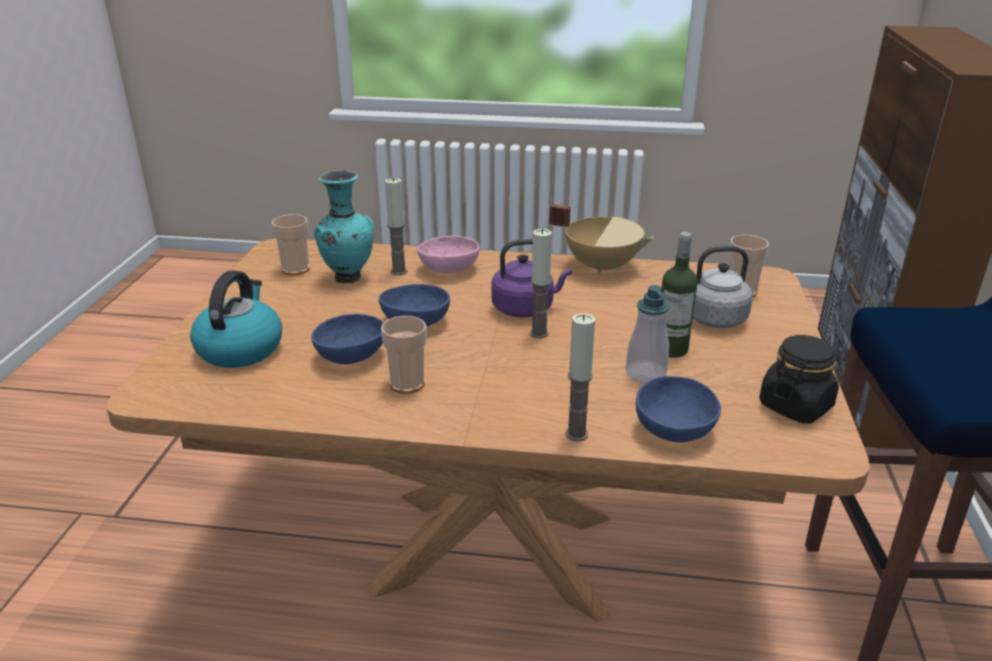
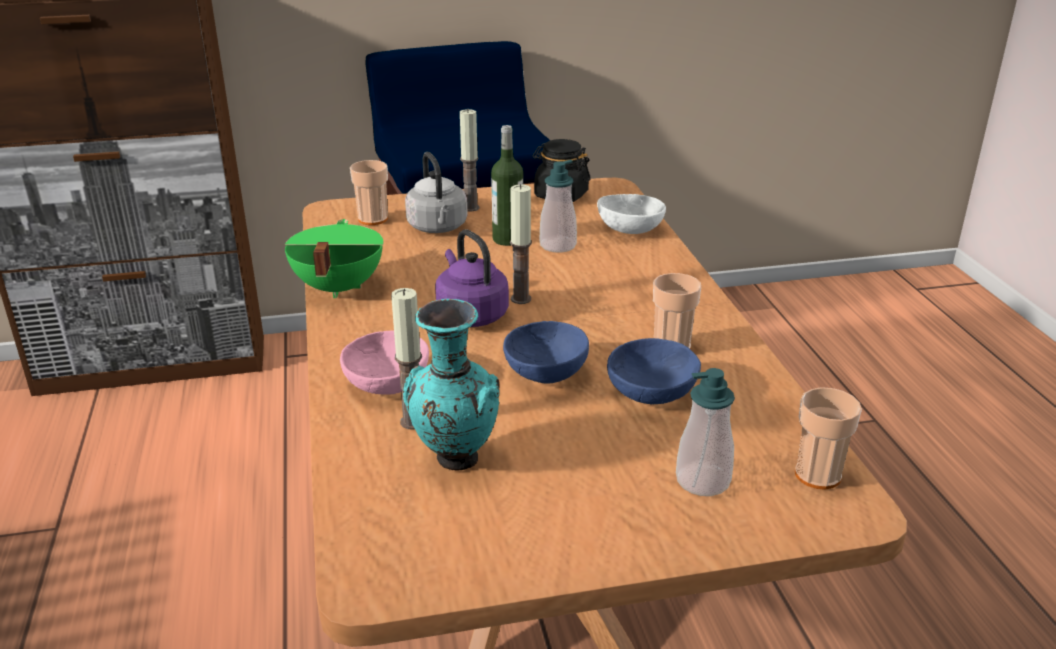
camera: 110 degrees left, 0 degrees up
kettle [190,271,282,368] -> soap dispenser [676,368,735,496]
cup [272,214,310,275] -> cup moved to [795,387,862,490]
beige cooking pot [549,204,654,275] -> green cooking pot [285,219,383,298]
candle [565,313,595,441] -> candle moved to [460,109,480,212]
blue bowl [636,376,721,442] -> white bowl [597,194,666,234]

